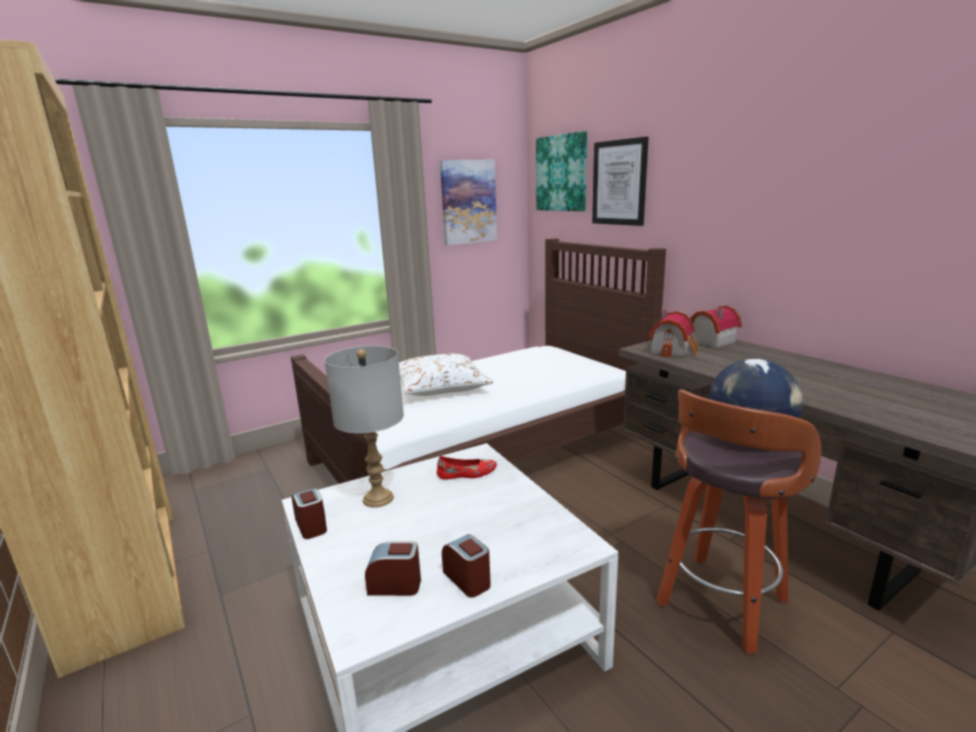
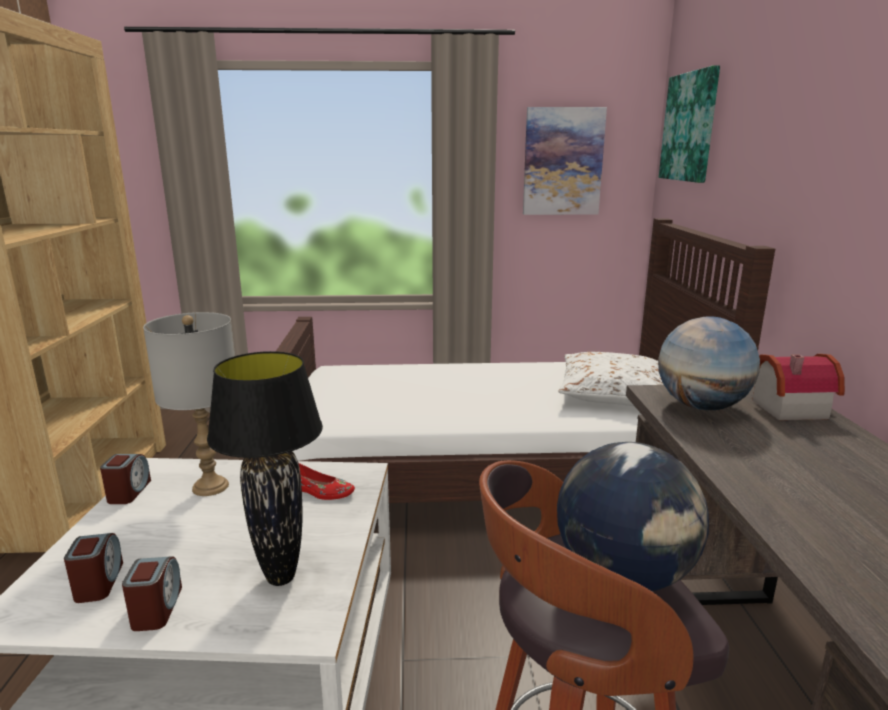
camera: 30 degrees right, 0 degrees up
alarm clock [365,541,421,596] -> alarm clock turned 45 degrees clockwise [64,533,123,603]
white pillow [399,354,493,396] -> white pillow moved to [558,352,664,406]
picture [592,137,649,226] -> none
toy house [649,310,698,358] -> globe [658,316,760,410]
none -> black table lamp [207,351,323,586]

